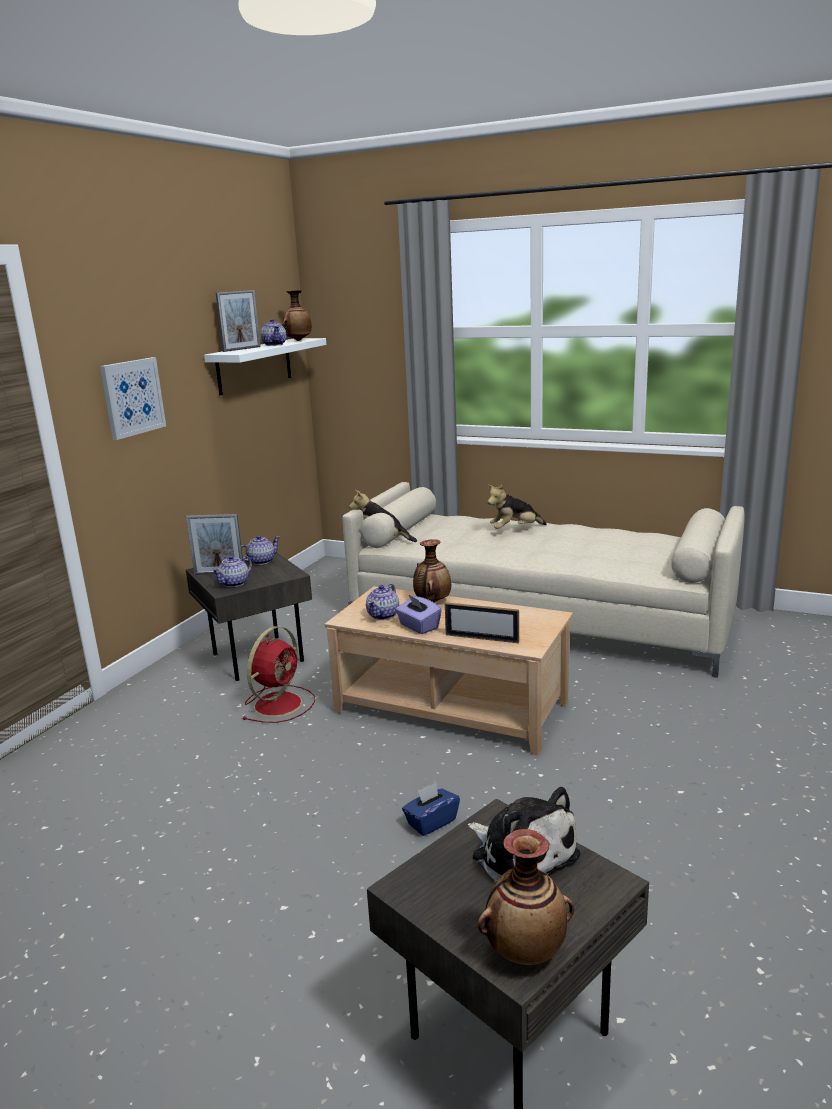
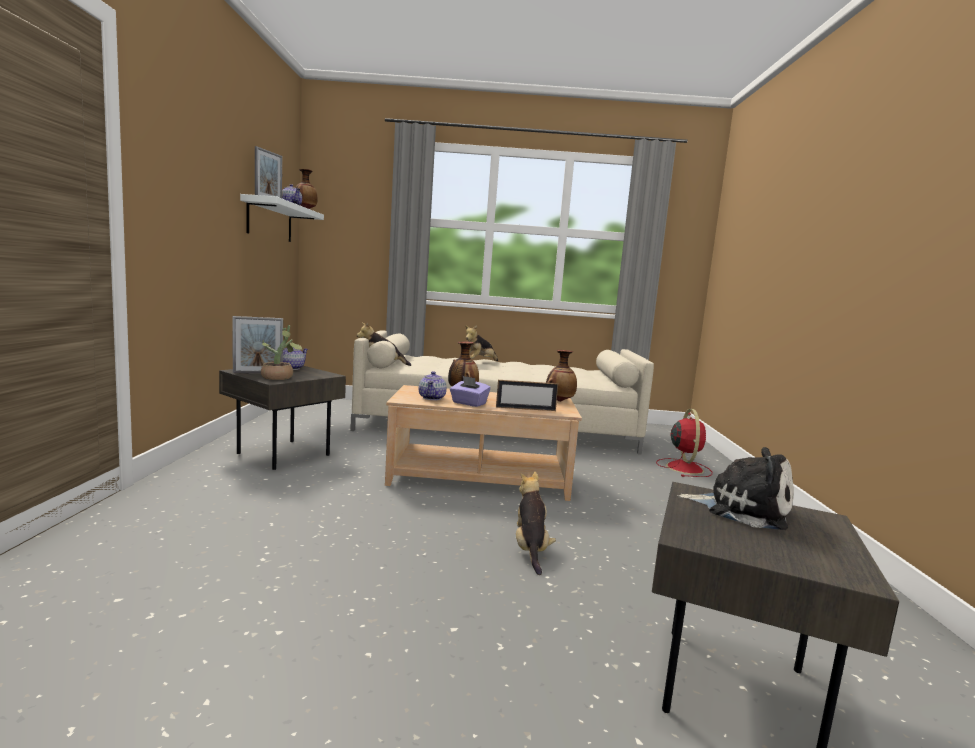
camera: 25 degrees left, 10 degrees down
picture [100,357,166,440] -> none
teapot [211,555,252,587] -> potted plant [261,325,303,380]
red fan [242,626,315,723] -> red fan moved to [656,409,712,477]
blue tissue box [402,782,460,836] -> plush toy [516,472,556,575]
vase [478,829,574,965] -> vase moved to [546,350,577,402]

